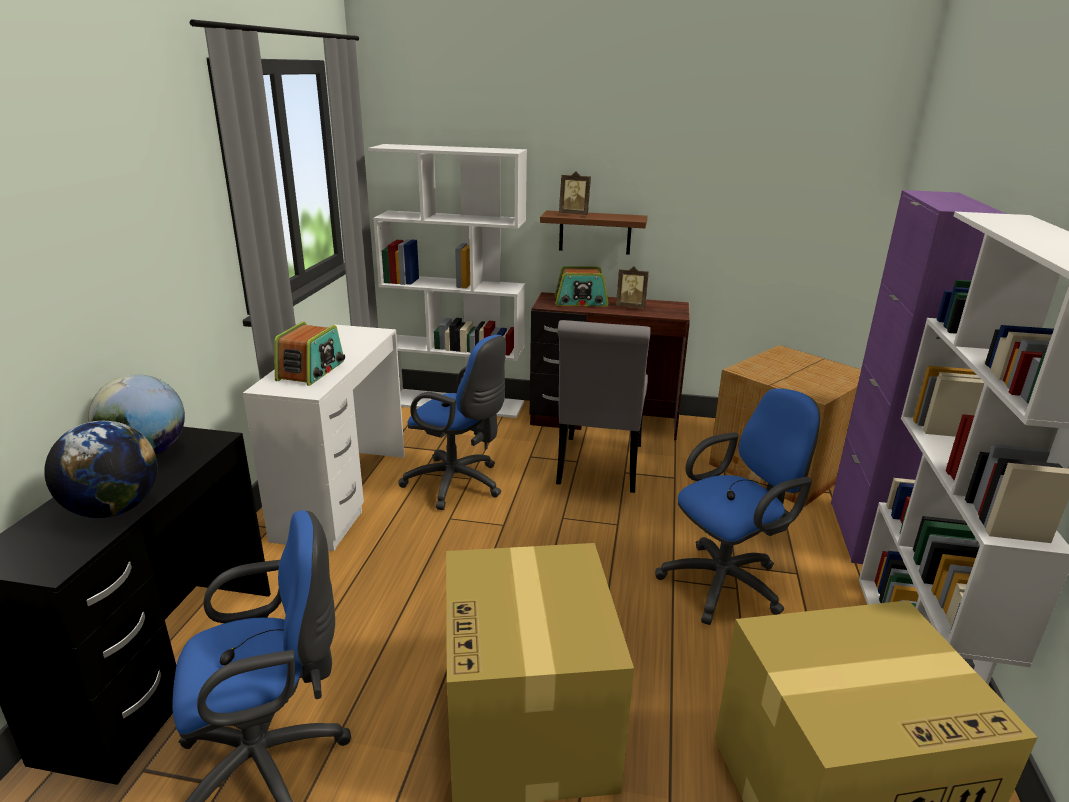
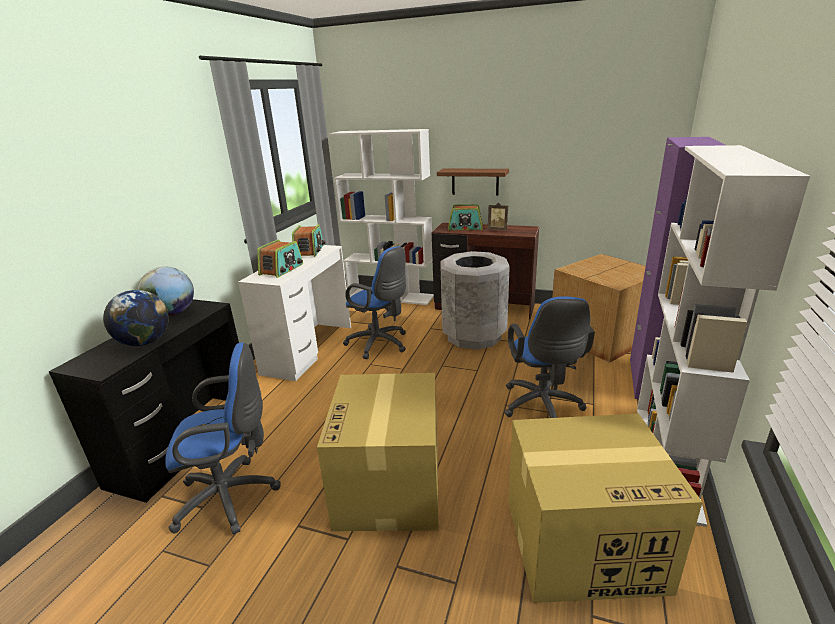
camera: 10 degrees right, 0 degrees up
grey chair [556,320,651,493] -> grey trash can [440,251,510,350]
picture frame [559,171,591,215] -> none
blue office chair [655,388,820,625] -> blue office chair turned 105 degrees clockwise [504,296,595,418]
none -> radio [292,225,325,257]

